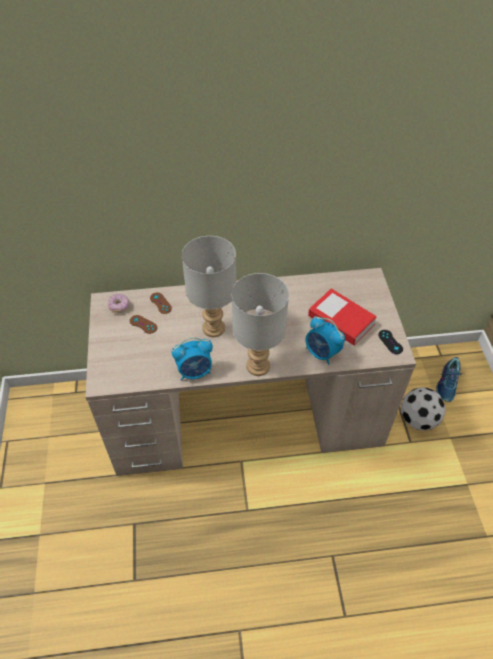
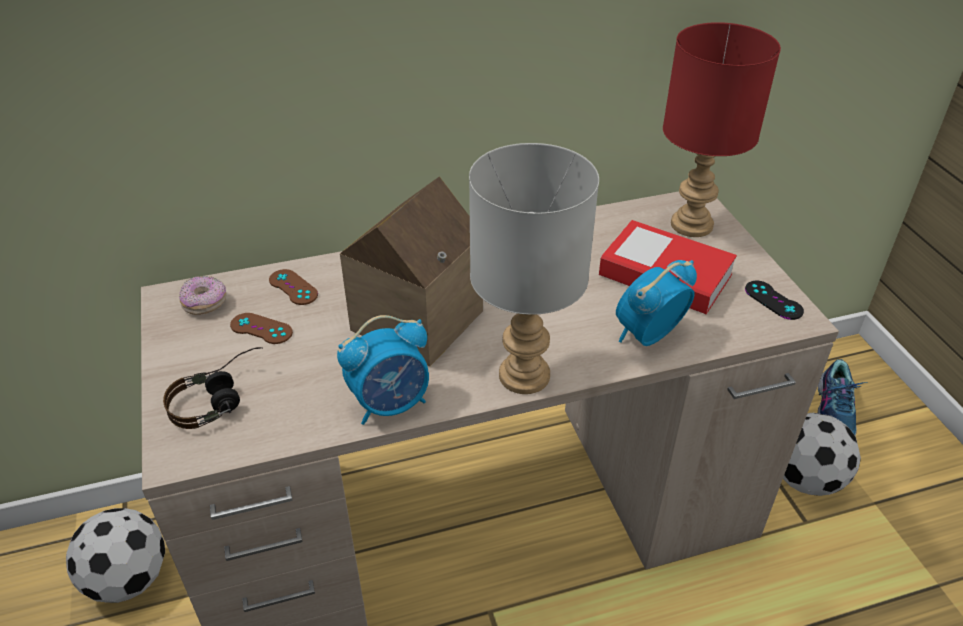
camera: 10 degrees left, 10 degrees down
grey table lamp [182,236,236,337] -> toy house [340,176,483,367]
alarm clock [305,316,345,365] -> alarm clock turned 105 degrees clockwise [616,260,697,346]
none -> football [66,508,165,603]
none -> headphones [163,347,263,429]
none -> red table lamp [663,22,781,237]

